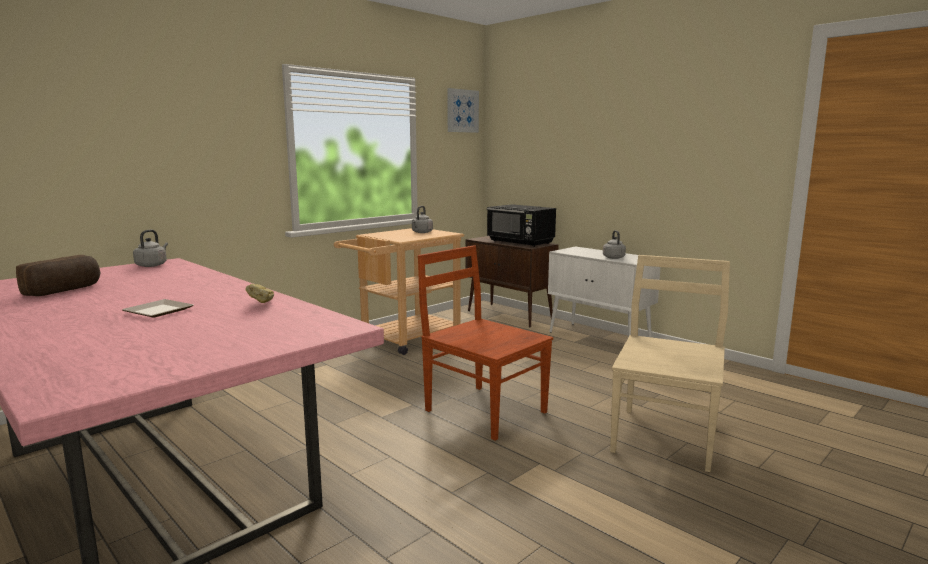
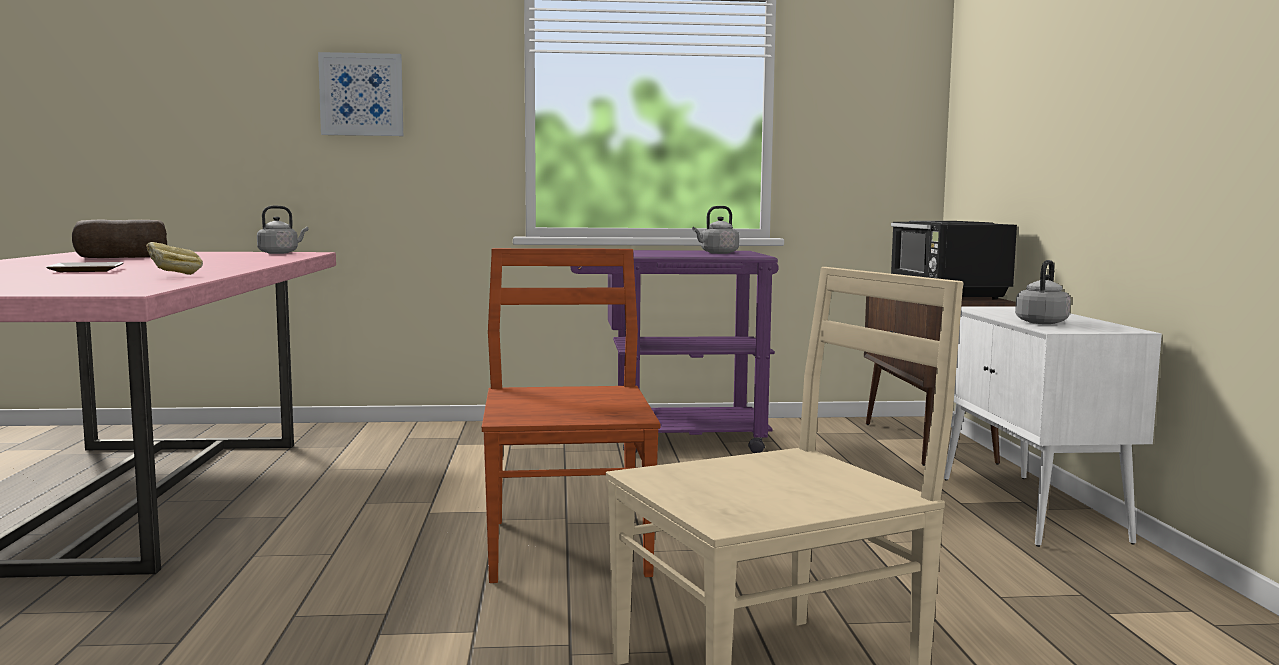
camera: 40 degrees right, 5 degrees down
beige cart [334,228,464,355] -> purple cart [570,250,779,453]
picture [447,88,479,133] -> picture moved to [318,52,403,136]

